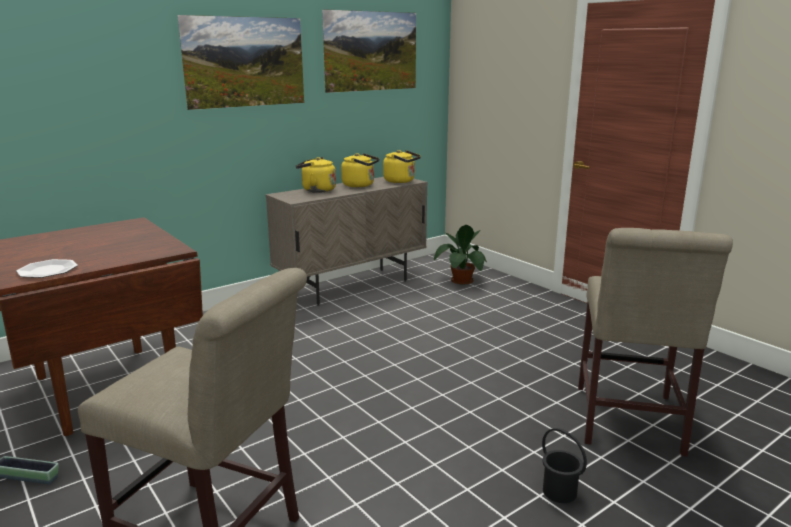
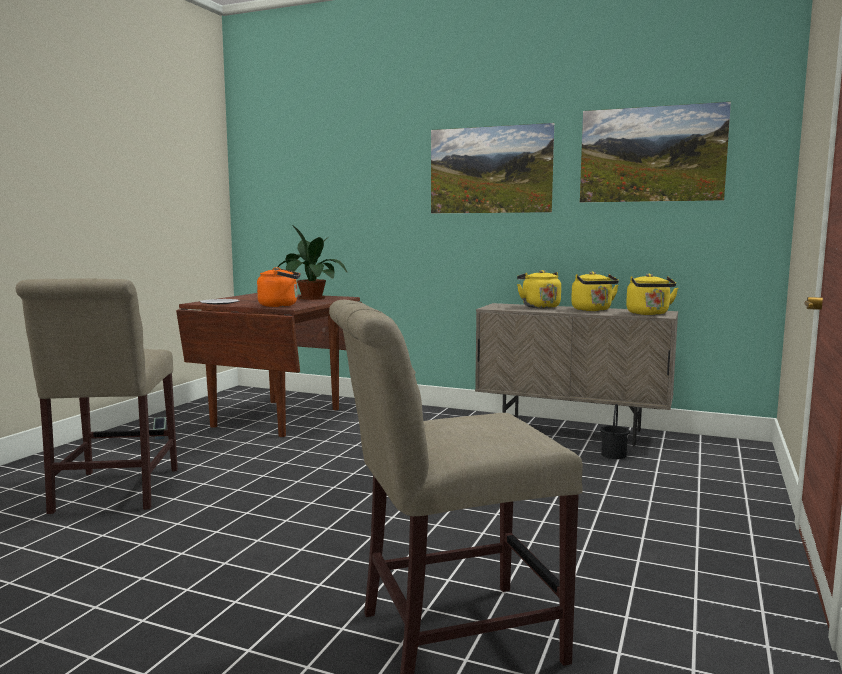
camera: 60 degrees right, 10 degrees down
potted plant [434,225,487,284] -> potted plant moved to [278,225,347,300]
black bucket [542,428,587,503] -> black bucket moved to [600,404,630,459]
none -> orange kettle [257,267,301,307]

